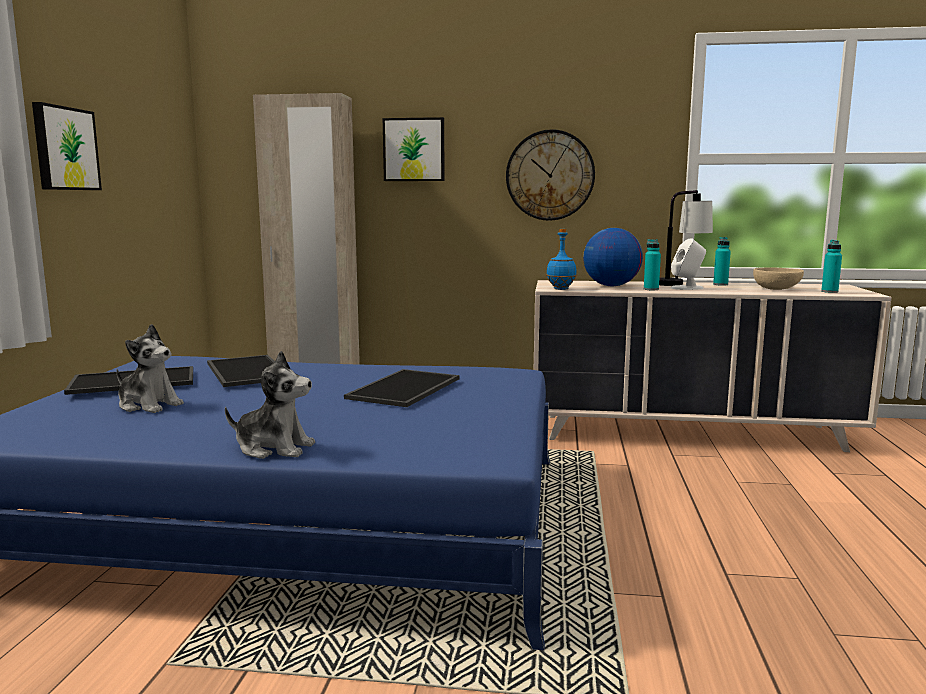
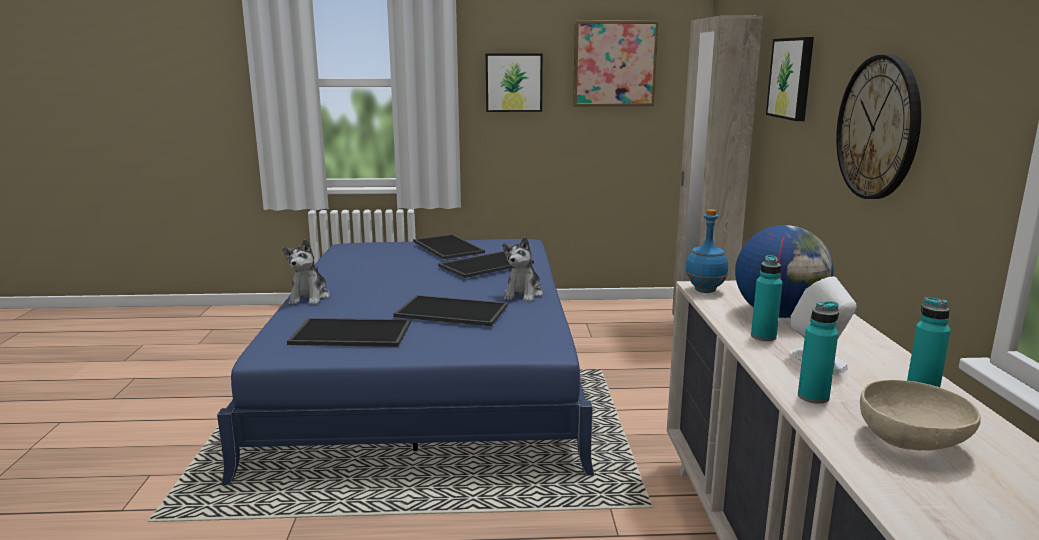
camera: 80 degrees right, 5 degrees up
plush toy [116,324,184,413] -> plush toy moved to [502,237,543,302]
table lamp [659,190,713,286] -> none
turquoise bottle [821,240,842,293] -> turquoise bottle moved to [798,301,839,404]
none -> tray [287,318,411,347]
none -> picture [573,21,659,106]

